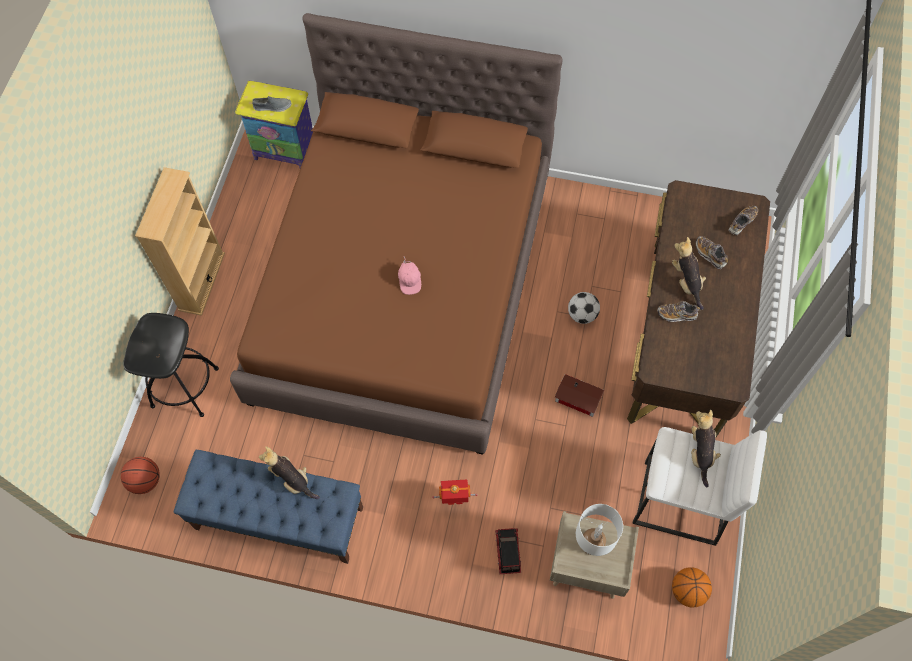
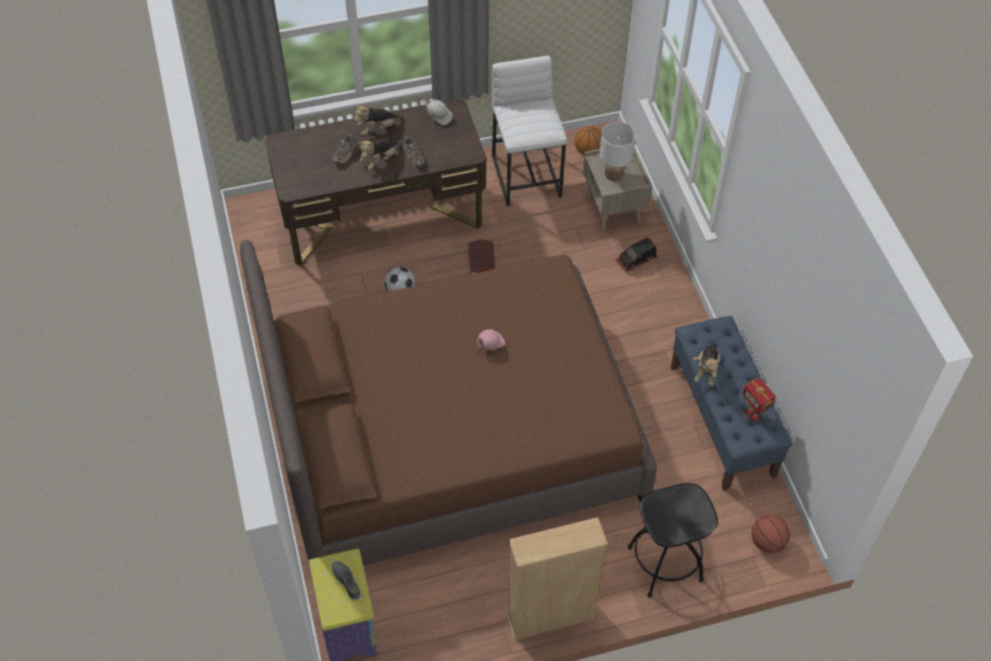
camera: 120 degrees left, 10 degrees down
toy robot [432,480,478,505] -> toy robot moved to [742,378,776,422]
plush toy [691,410,721,487] -> plush toy moved to [354,106,404,136]
shoe [728,206,758,235] -> none
none -> white cap [423,100,453,125]

